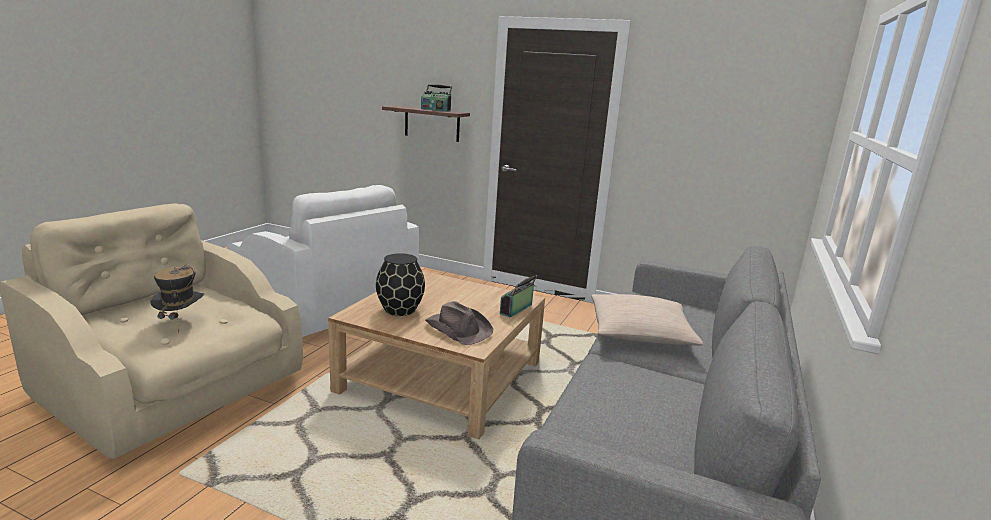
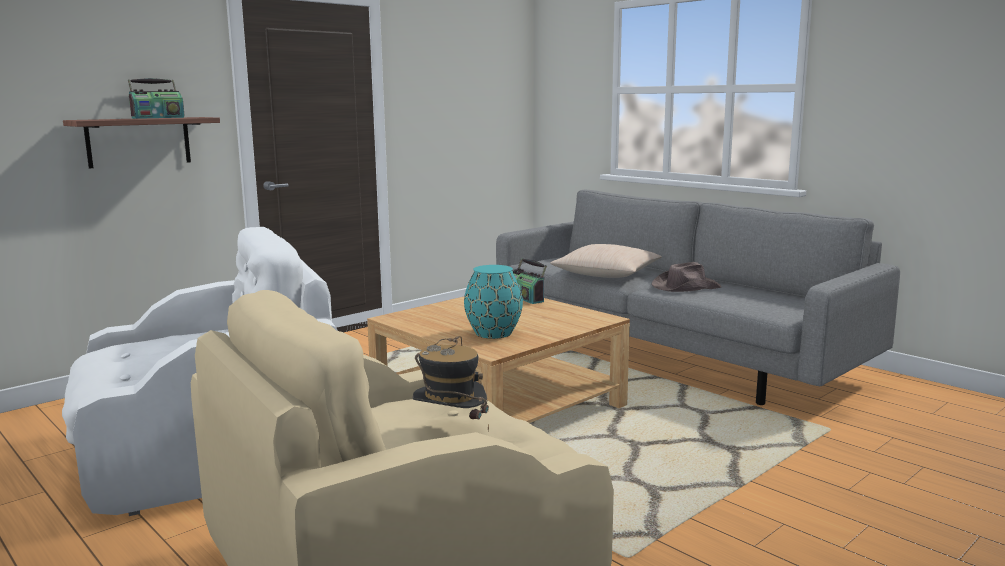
camera: 65 degrees left, 5 degrees down
black vase [376,253,425,316] -> turquoise vase [464,265,523,339]
brown hat [425,301,493,345] -> brown hat moved to [651,262,721,292]

